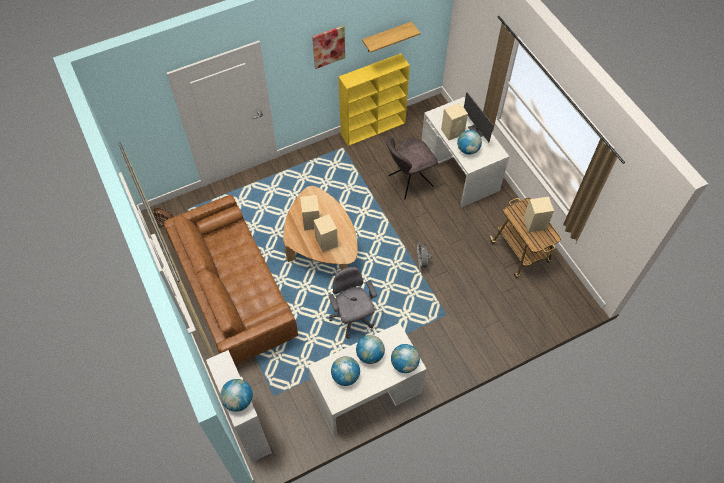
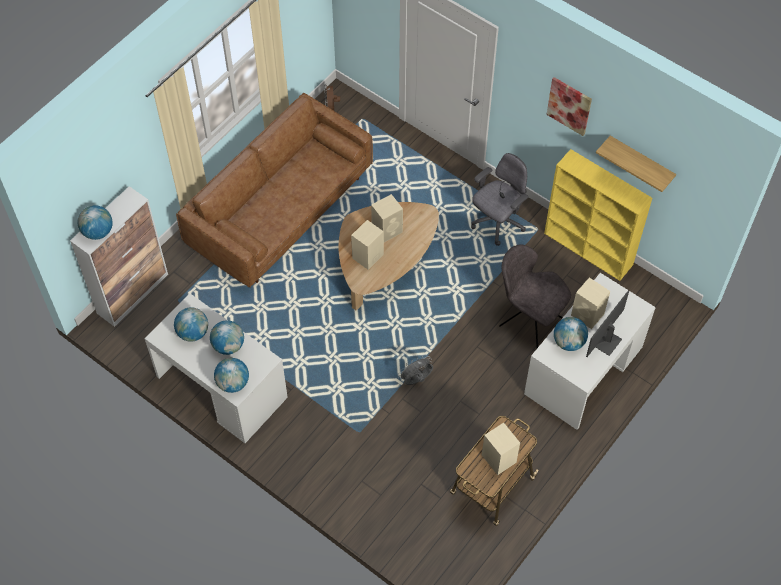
camera: 65 degrees right, 0 degrees up
grey office chair [328,267,377,338] -> grey office chair moved to [471,153,529,246]

